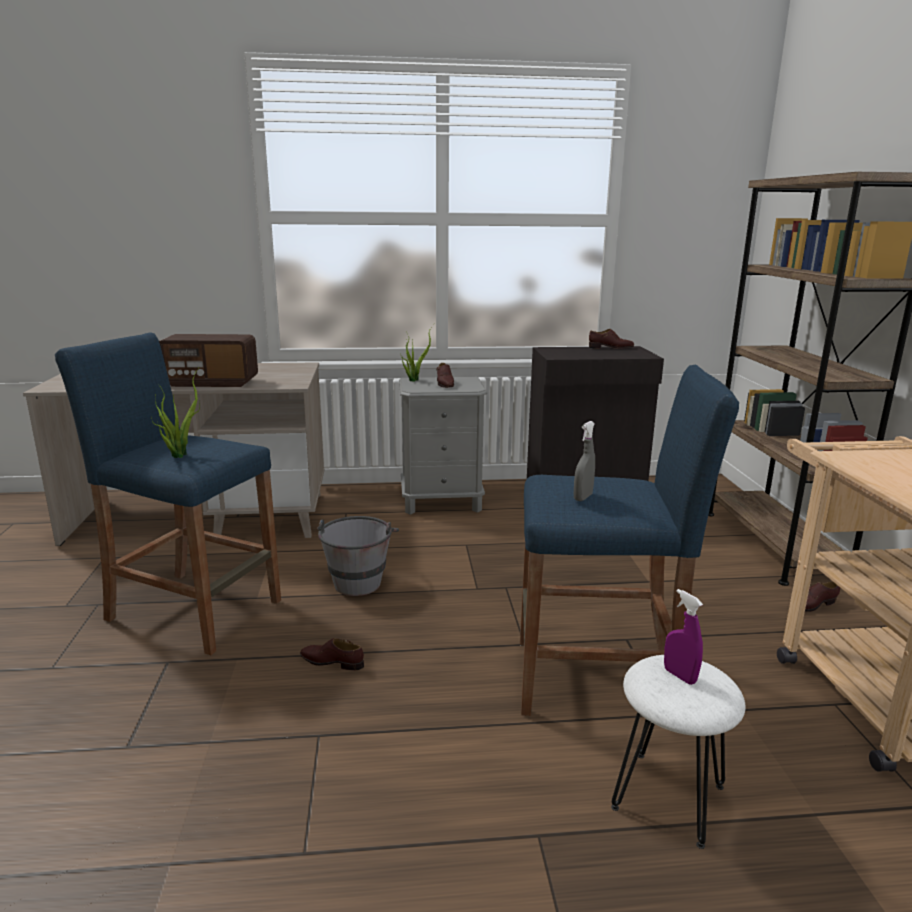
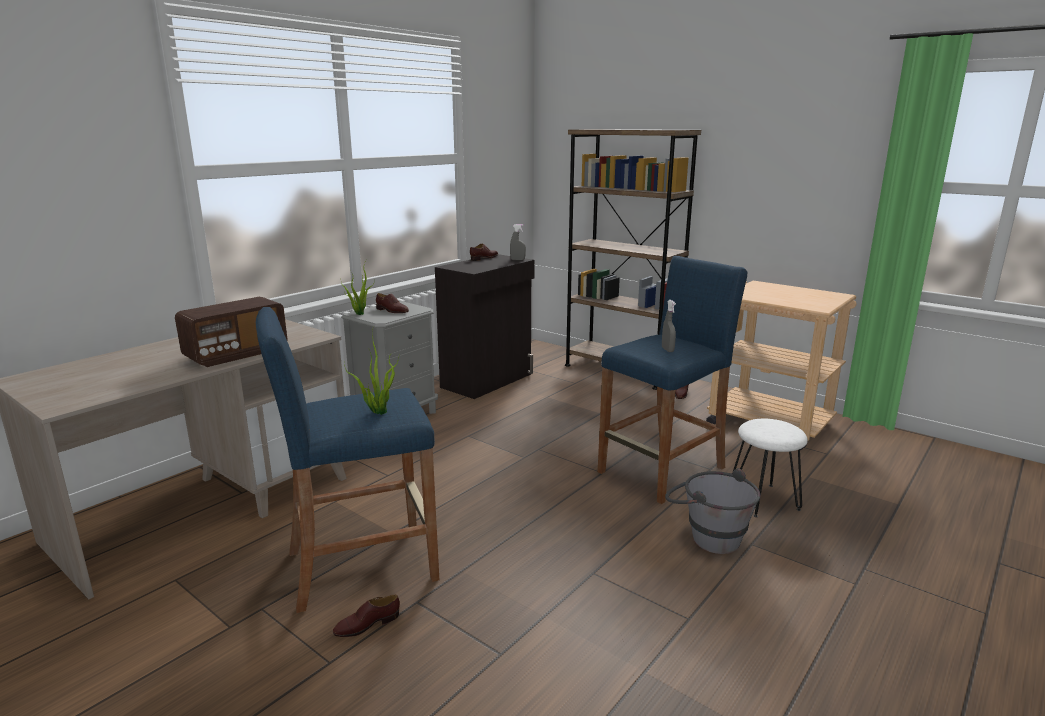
camera: 45 degrees left, 0 degrees up
brown shoe [300,638,364,671] -> brown shoe moved to [332,595,400,637]
grey bucket [317,516,399,596] -> grey bucket moved to [665,468,761,554]
purple spray bottle [664,589,703,685] -> none
none -> grey spray bottle [510,224,526,260]

